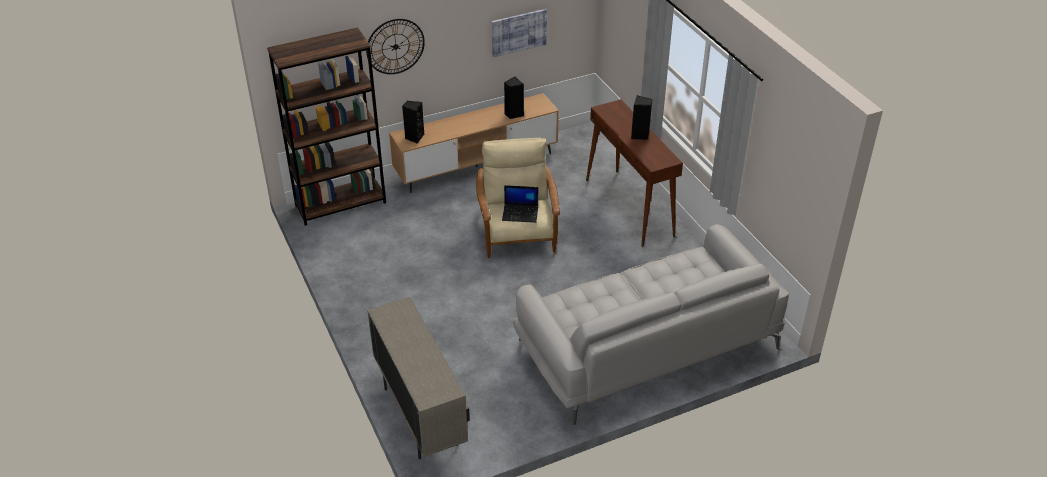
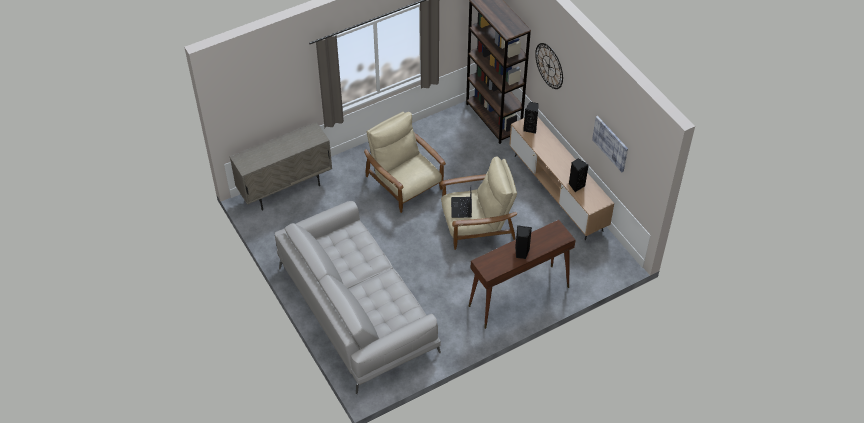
camera: 85 degrees right, 10 degrees up
none -> beige armchair [364,112,446,213]

